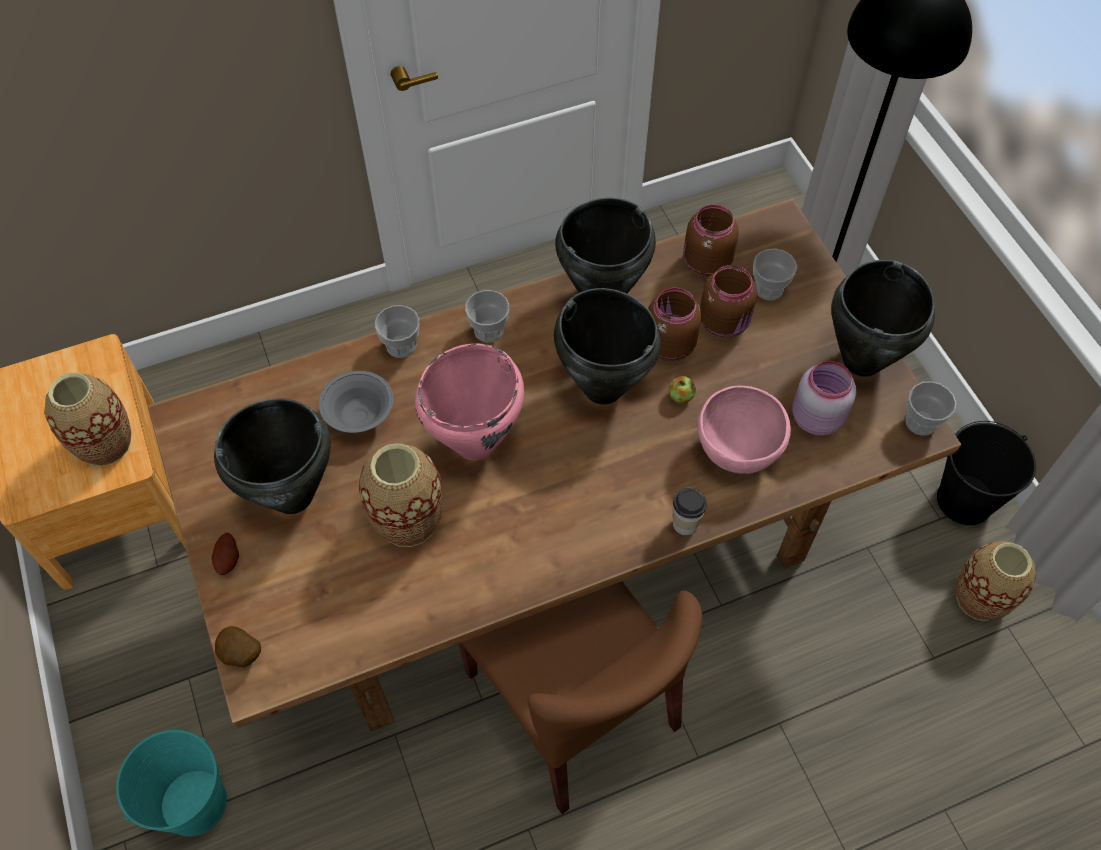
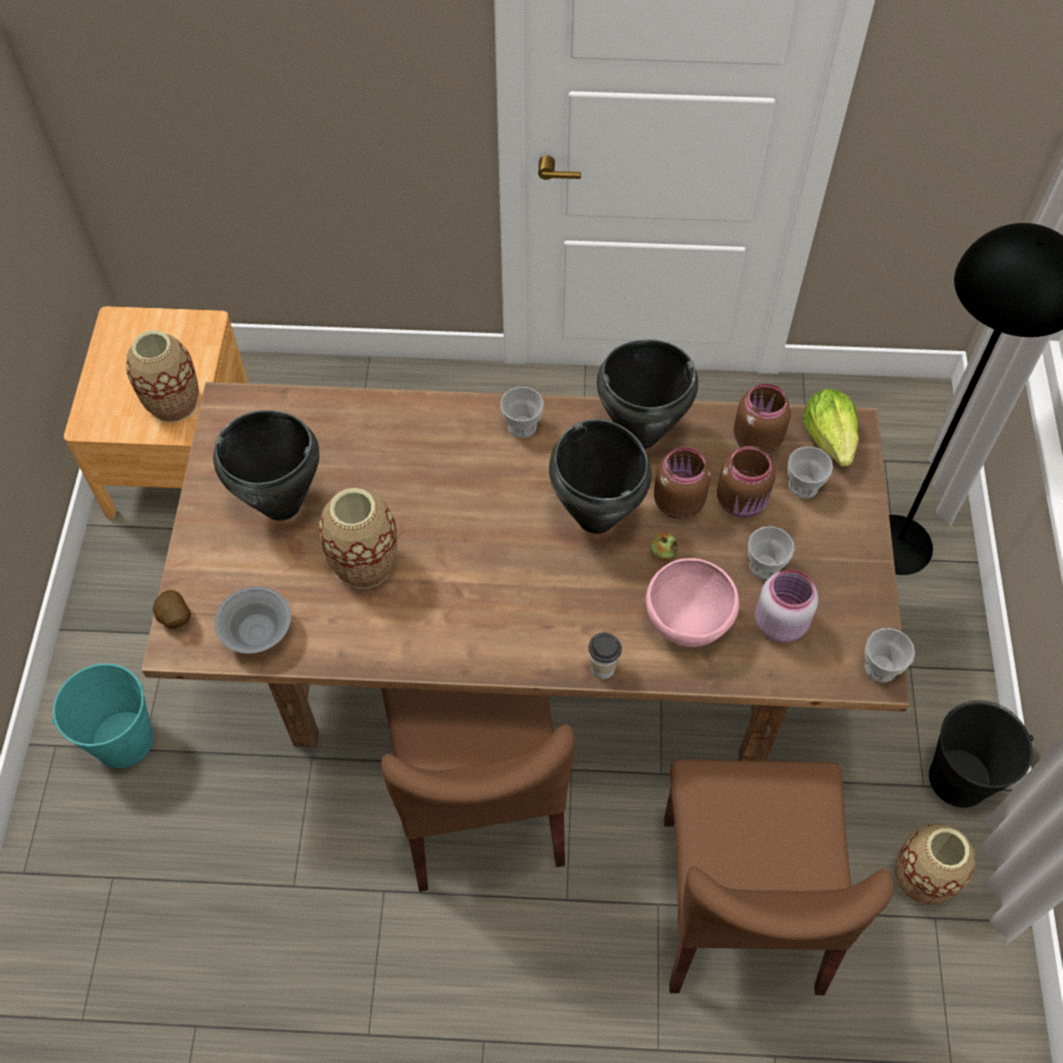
camera: 25 degrees right, 0 degrees up
potato [212,533,239,575] -> none
grey bowl [319,371,393,433] -> grey bowl moved to [214,586,291,653]
cup [375,305,419,358] -> cup moved to [748,526,795,579]
pink cooking pot [415,343,524,460] -> none
black cooking pot [831,260,935,377] -> none
none -> brown chair [664,759,894,995]
none -> lettuce [803,389,859,467]

